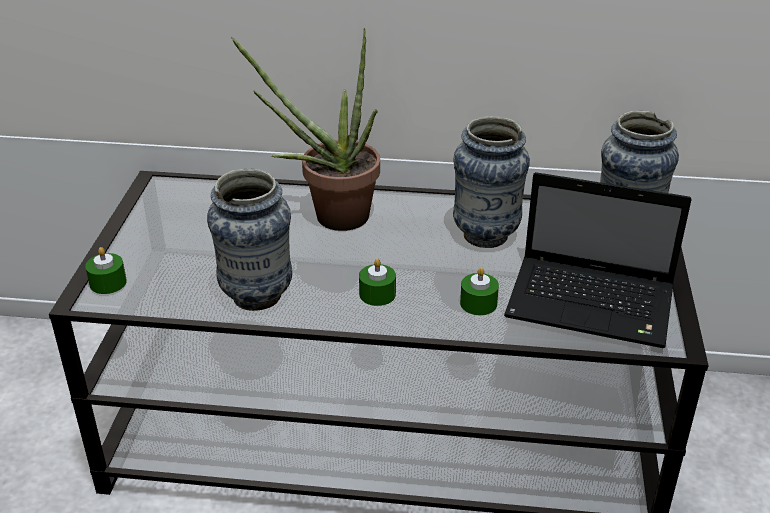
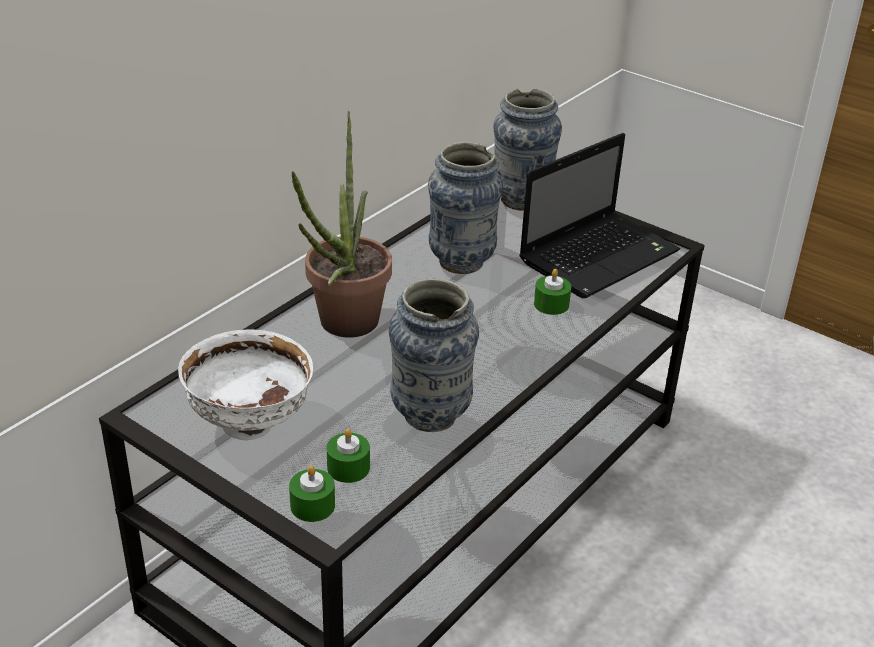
camera: 60 degrees left, 0 degrees up
green candle [359,258,396,306] -> green candle moved to [327,429,370,483]
none -> white bowl [178,329,313,441]

